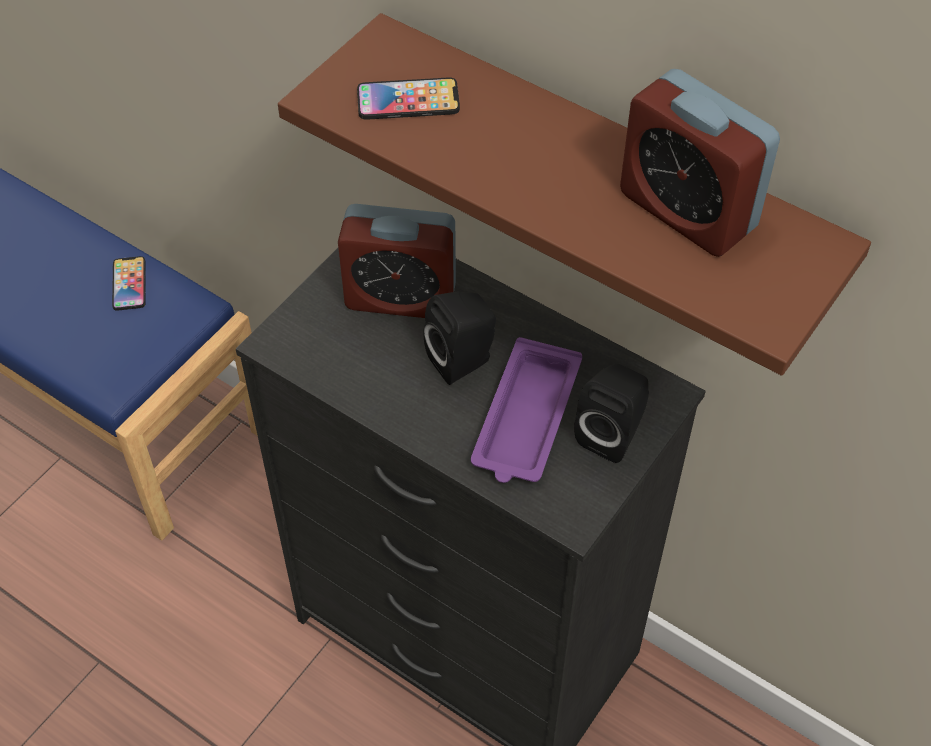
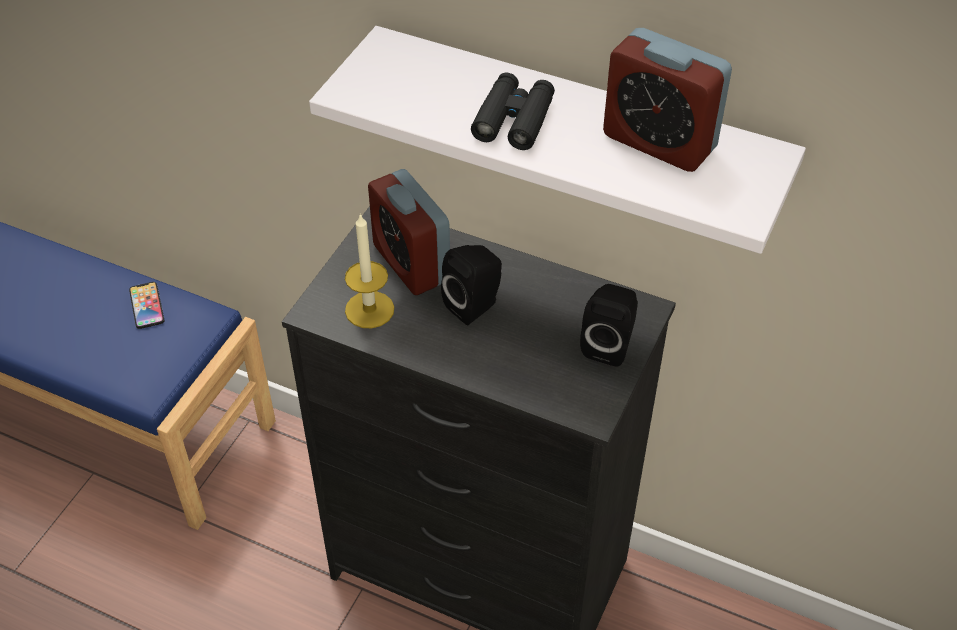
camera: 10 degrees left, 5 degrees down
brown shelf [278,13,871,376] -> white shelf [309,26,806,254]
alarm clock [338,204,456,318] -> alarm clock turned 60 degrees clockwise [368,169,450,295]
phone [357,77,460,120] -> none
purple tray [471,337,582,483] -> none
none -> candle [345,213,394,328]
none -> black binoculars [471,73,555,150]

